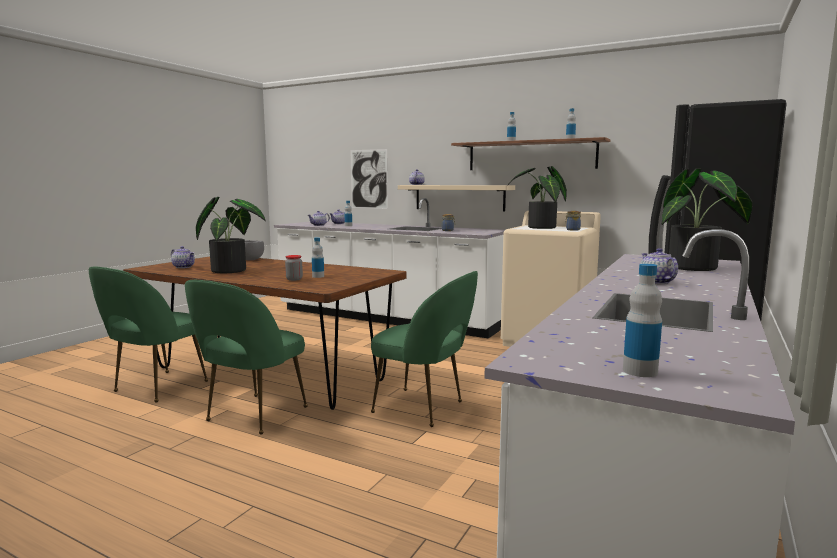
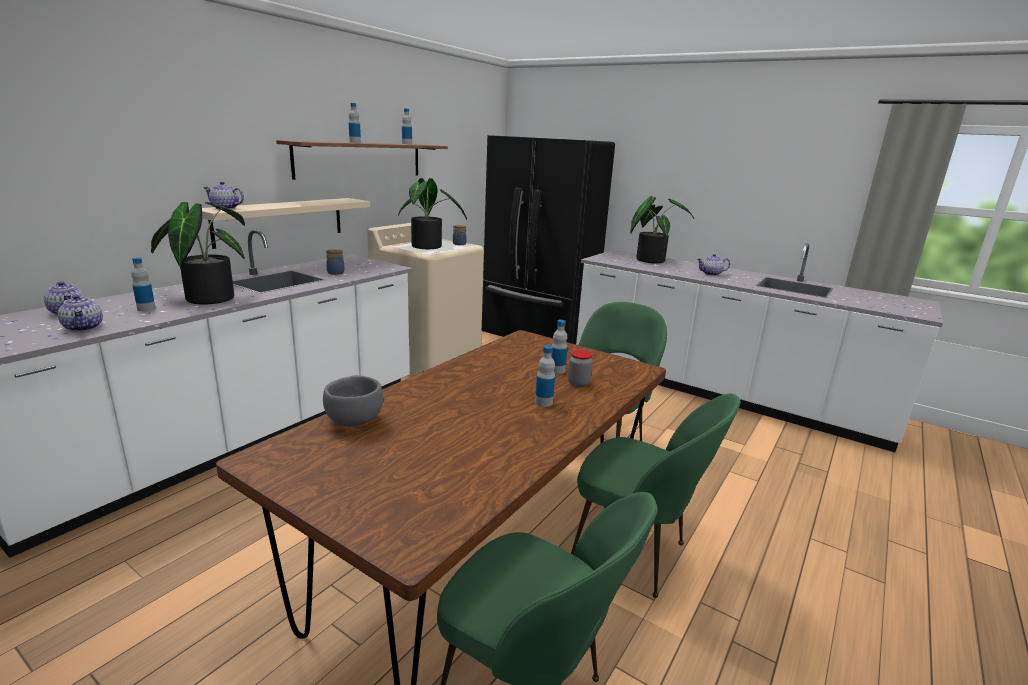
camera: 85 degrees left, 10 degrees up
teapot [171,246,195,268] -> none
potted plant [196,197,266,273] -> potted plant moved to [151,202,245,304]
picture [350,149,388,209] -> none
bottle [623,264,662,377] -> bottle moved to [535,345,555,407]

